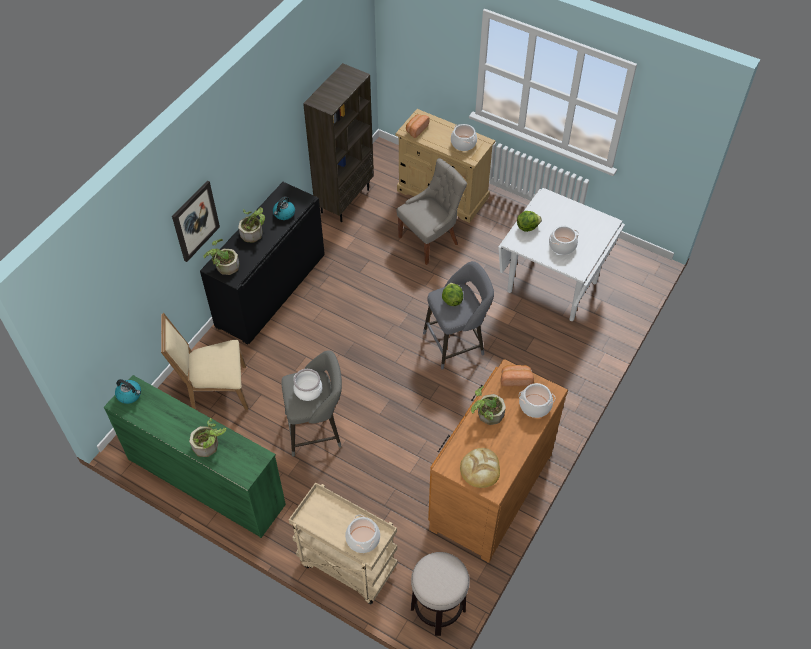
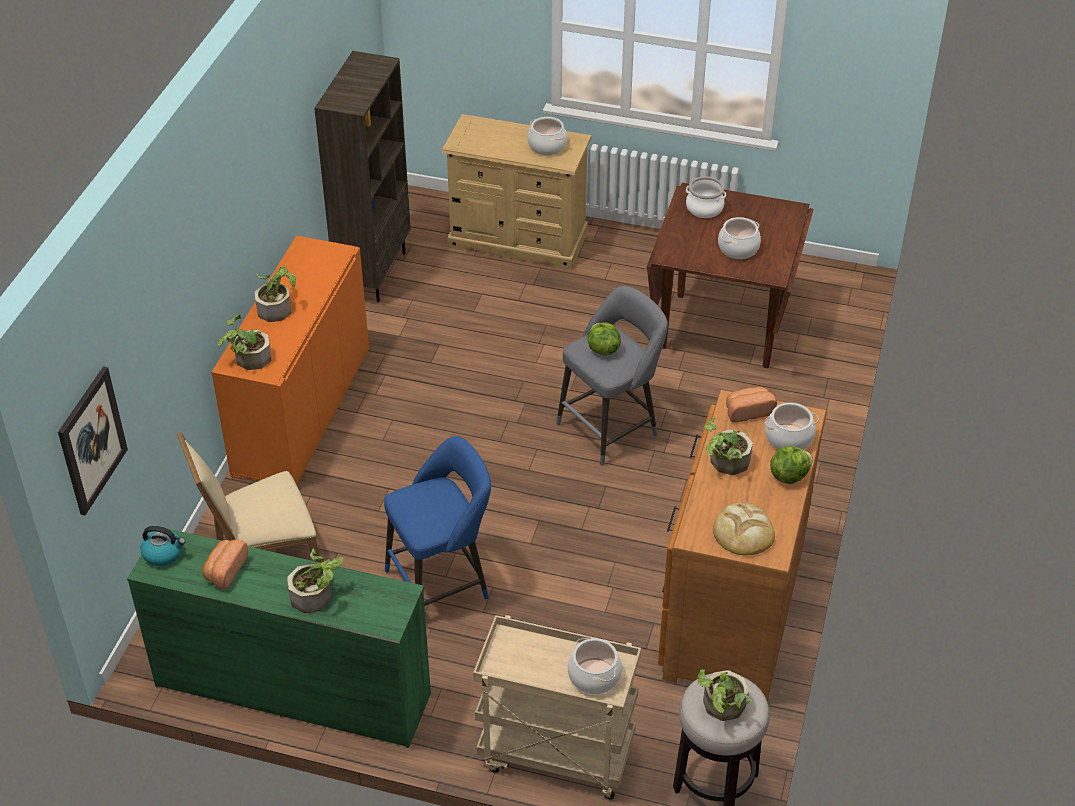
camera: 15 degrees left, 10 degrees down
picture [172,181,220,262] -> picture moved to [58,366,128,516]
black cabinet [200,182,325,344] -> orange cabinet [211,236,369,485]
kettle [273,196,295,220] -> none
grey stool [281,350,342,457] -> blue stool [384,436,491,606]
cooking pot [293,369,322,401] -> cooking pot moved to [686,176,726,218]
grey chair [397,158,467,265] -> none
bread [406,114,430,138] -> bread moved to [202,540,248,590]
white dining table [498,188,625,321] -> brown dining table [647,183,813,368]
lettuce [517,211,542,232] -> lettuce moved to [770,446,813,484]
none -> potted plant [697,669,752,721]

